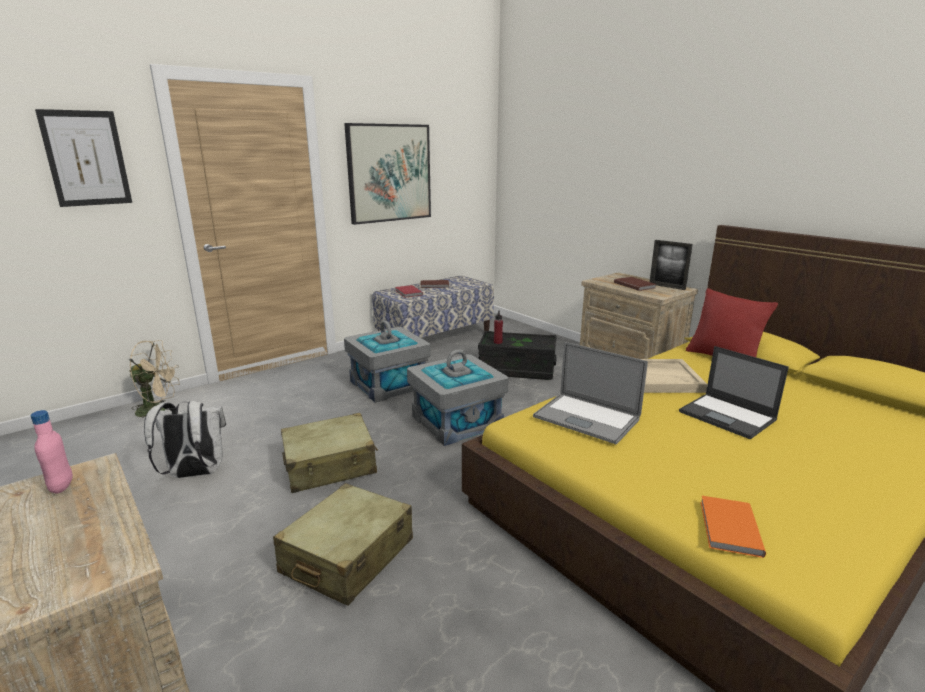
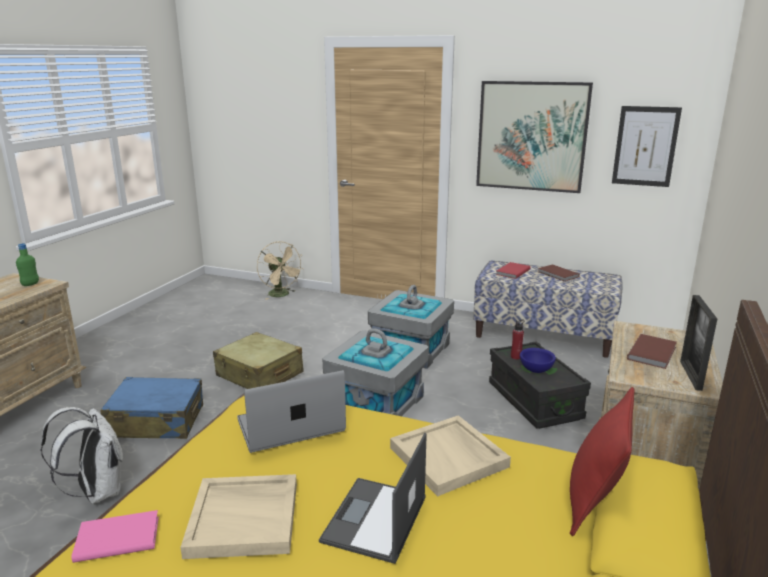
camera: 60 degrees right, 0 degrees up
pink bottle [31,410,73,494] -> green bottle [16,243,39,286]
picture [35,109,132,207] -> picture moved to [612,106,682,187]
white backpack [144,401,226,478] -> white backpack moved to [41,407,123,504]
beige suitcase [273,483,413,606] -> blue suitcase [101,377,203,439]
laptop [533,342,648,444] -> laptop turned 60 degrees clockwise [237,370,346,453]
orange book [700,496,766,558] -> pink book [71,510,159,563]
none -> beige tray [180,474,297,559]
none -> blue bowl [520,348,556,373]

